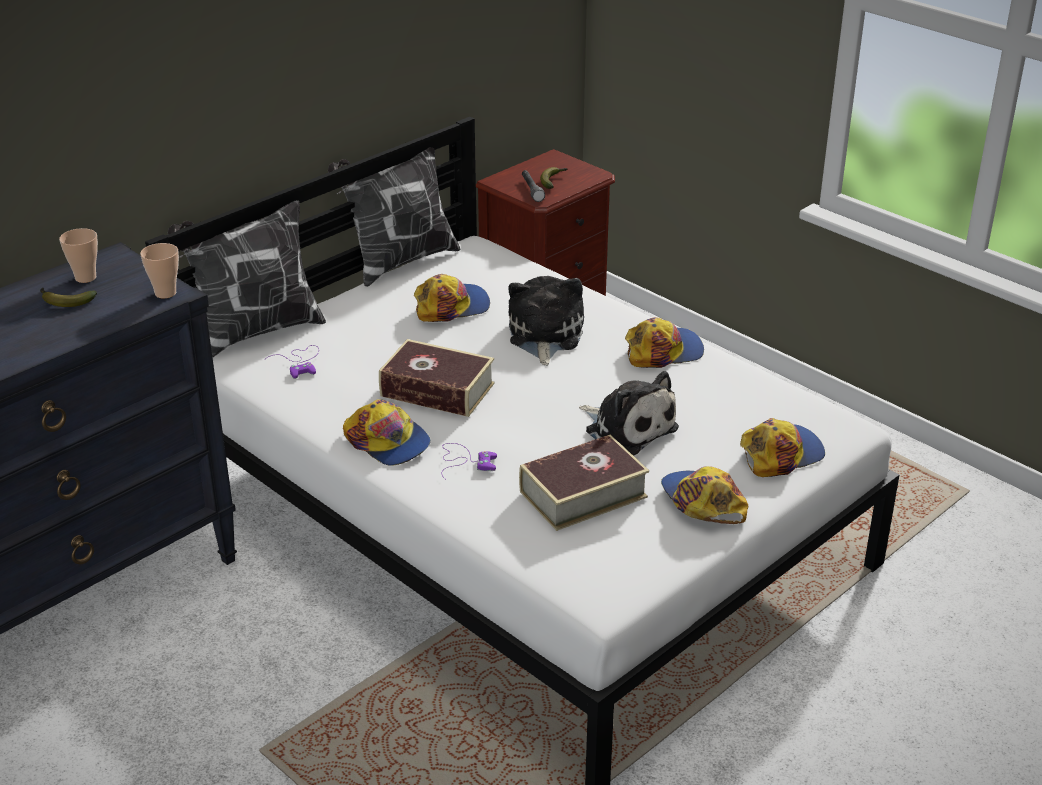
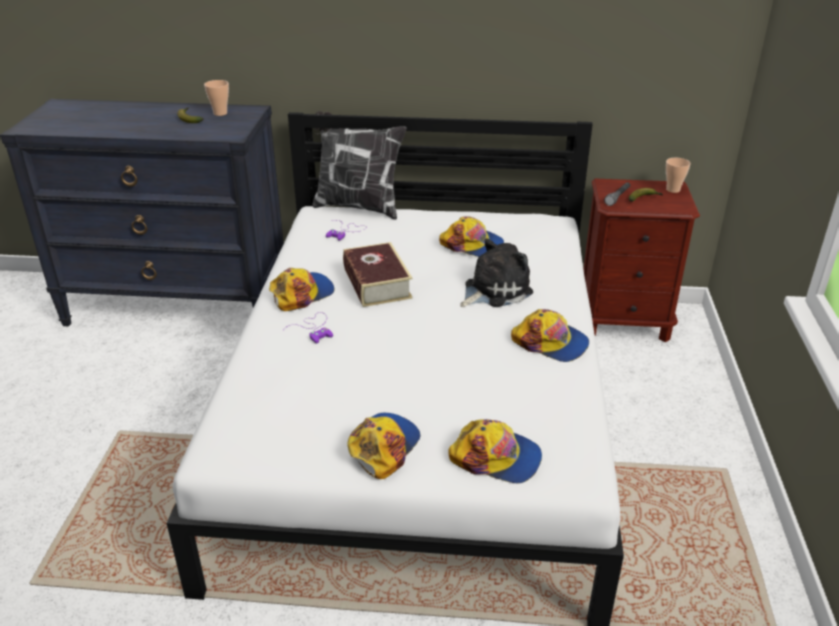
camera: 50 degrees right, 0 degrees up
cup [140,243,179,298] -> cup moved to [666,158,691,193]
pillow [328,147,461,287] -> none
cap [343,399,431,466] -> cap turned 135 degrees counterclockwise [269,268,335,311]
book [519,435,649,531] -> none
plush toy [579,371,679,456] -> none

